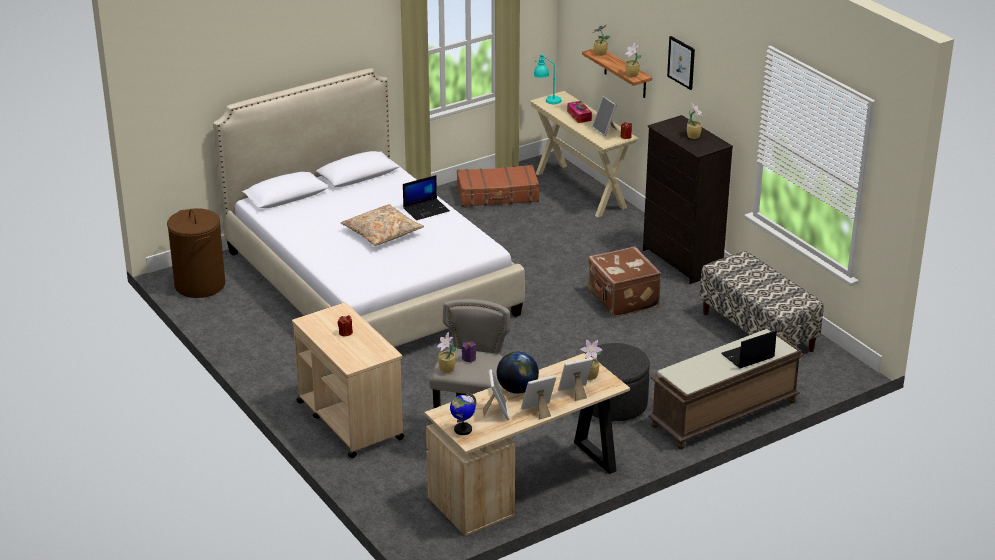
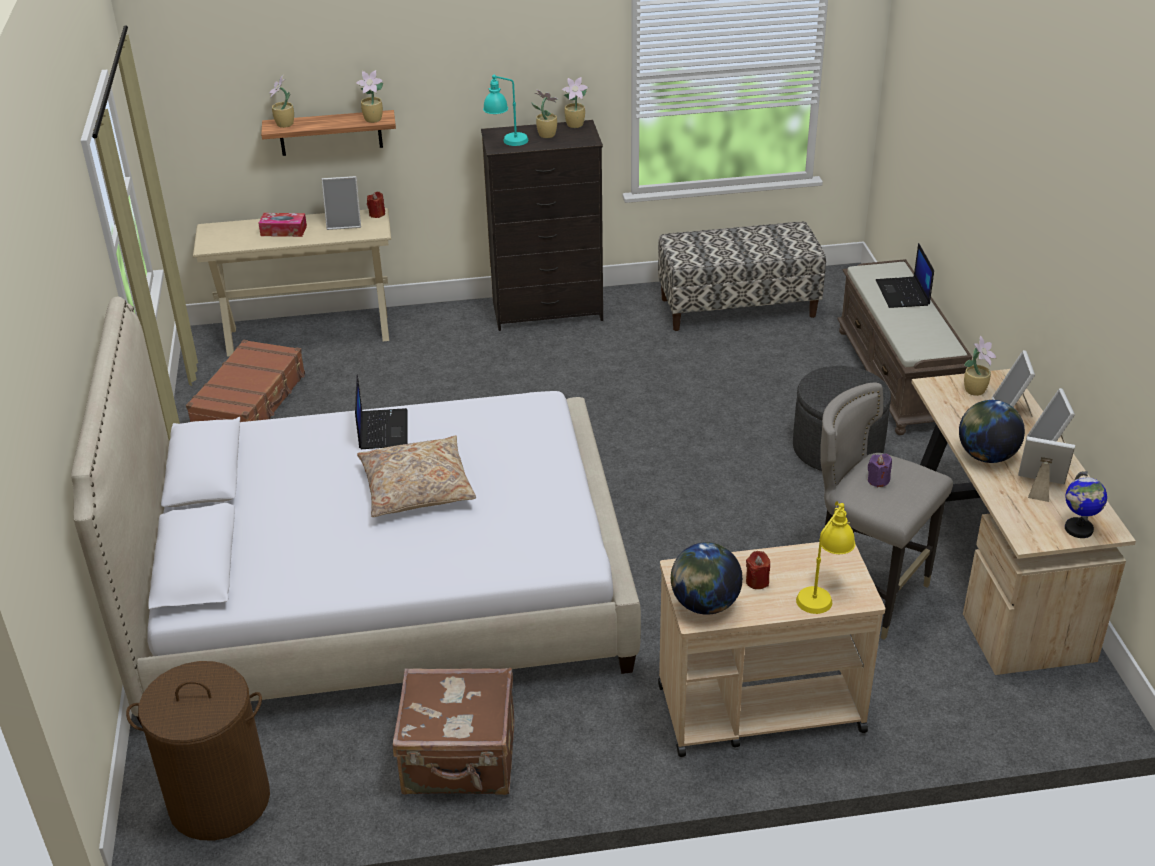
camera: 65 degrees left, 5 degrees up
potted plant [437,332,456,373] -> potted plant moved to [562,77,588,128]
turquoise table lamp [534,54,562,104] -> turquoise table lamp moved to [483,75,528,146]
brown suitcase [588,246,661,317] -> brown suitcase moved to [393,668,515,795]
picture [667,36,695,90] -> none
none -> globe [671,542,743,615]
none -> yellow table lamp [796,501,855,614]

